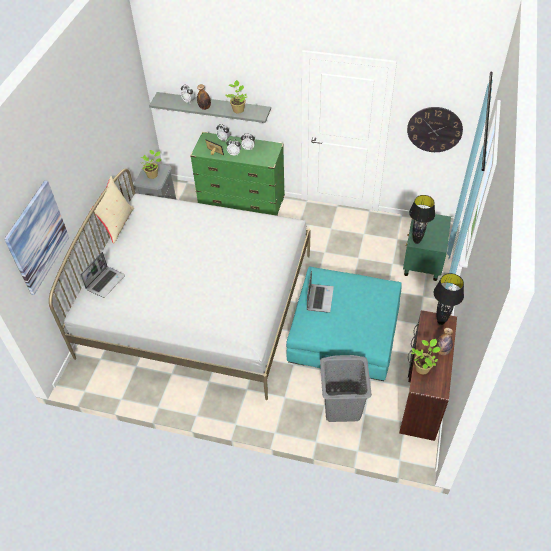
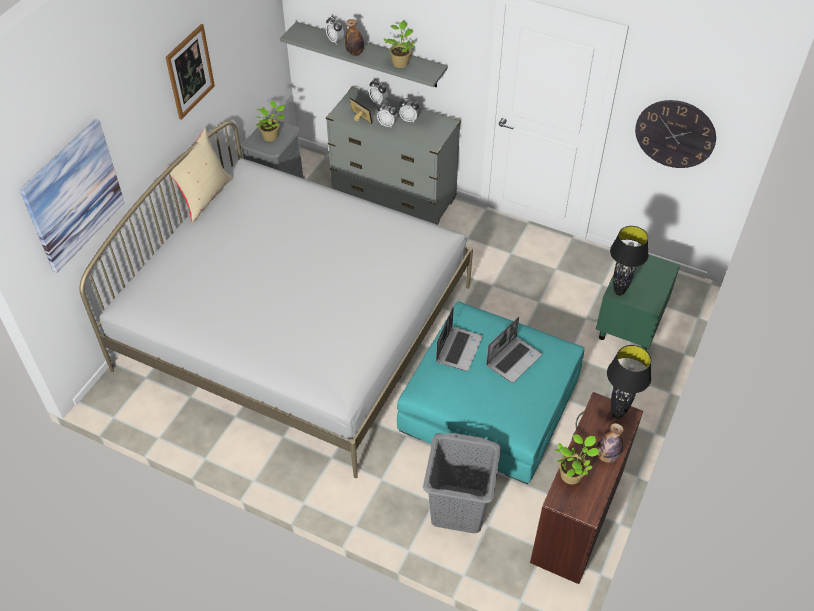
camera: 10 degrees right, 0 degrees up
laptop [80,252,125,298] -> laptop moved to [486,317,542,383]
green dresser [190,132,285,216] -> grey dresser [326,87,461,225]
none -> picture [165,24,215,120]

